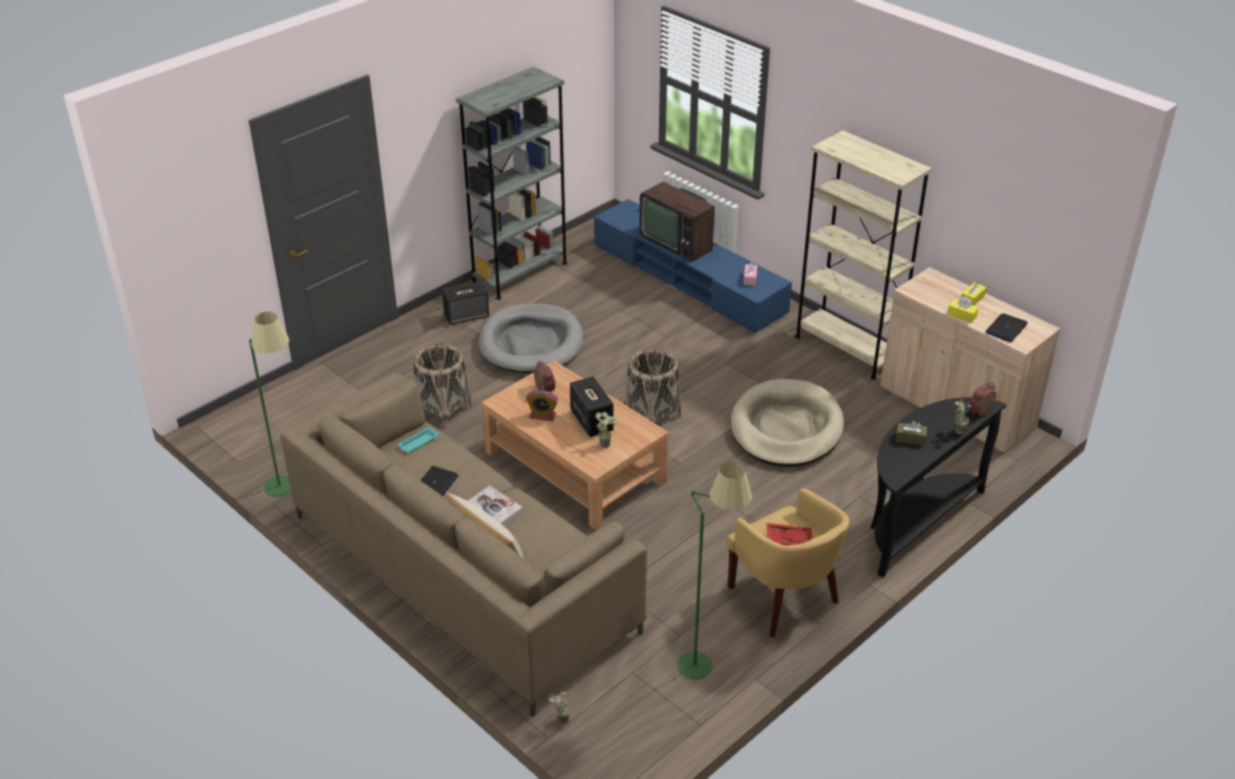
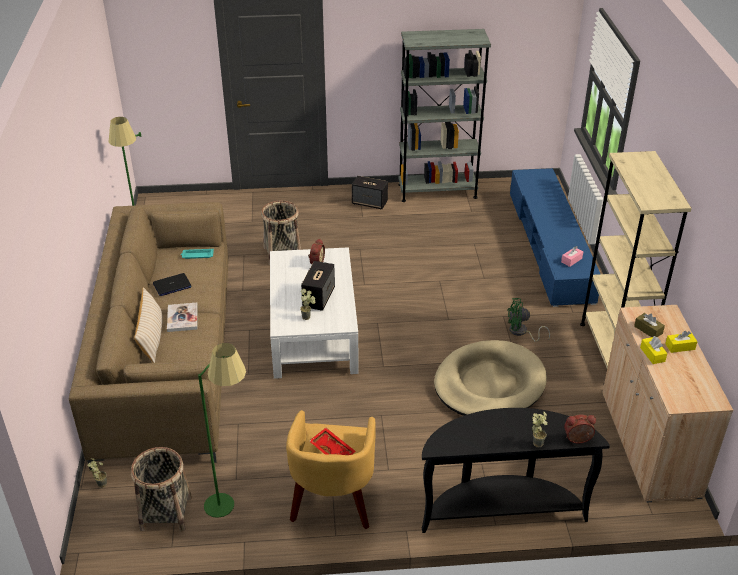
camera: 40 degrees right, 0 degrees up
grey dog bed [479,303,583,374] -> none
brown coffee table [481,360,668,530] -> white coffee table [270,247,359,379]
alarm clock [526,390,558,421] -> none
basket [624,348,682,423] -> basket moved to [131,447,192,532]
television [639,182,715,262] -> none
brown tissue box [896,421,927,445] -> brown tissue box moved to [634,313,665,337]
laptop [985,313,1028,342] -> none
none -> green fan [508,298,550,342]

